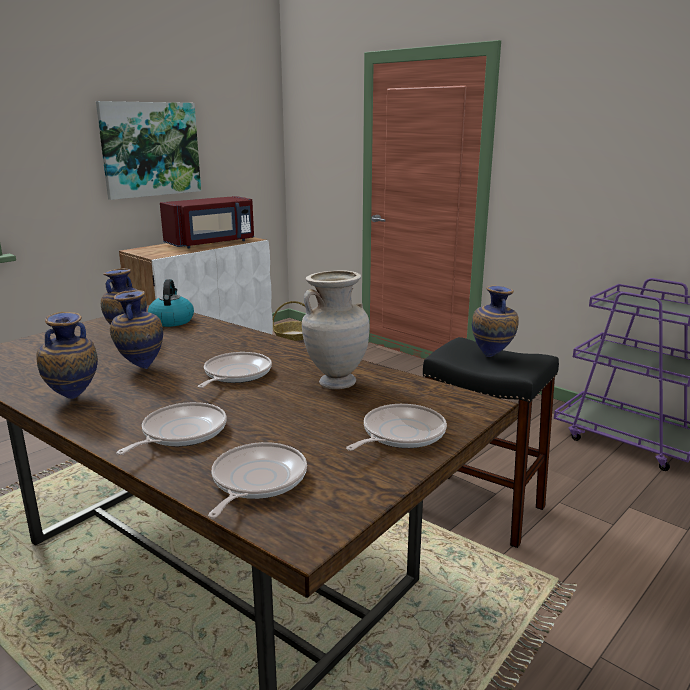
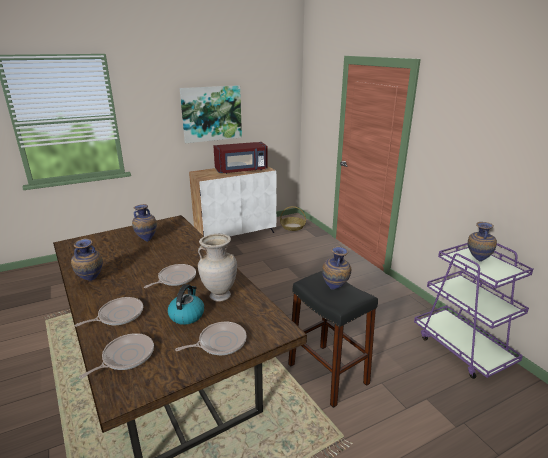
camera: 20 degrees right, 5 degrees up
vase [110,290,163,369] -> vase moved to [468,222,497,262]
kettle [148,279,194,327] -> kettle moved to [168,284,204,325]

